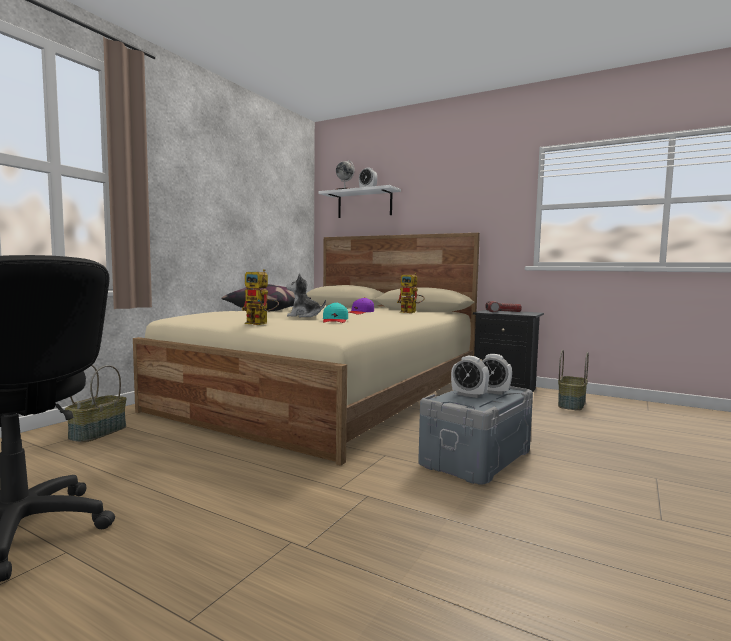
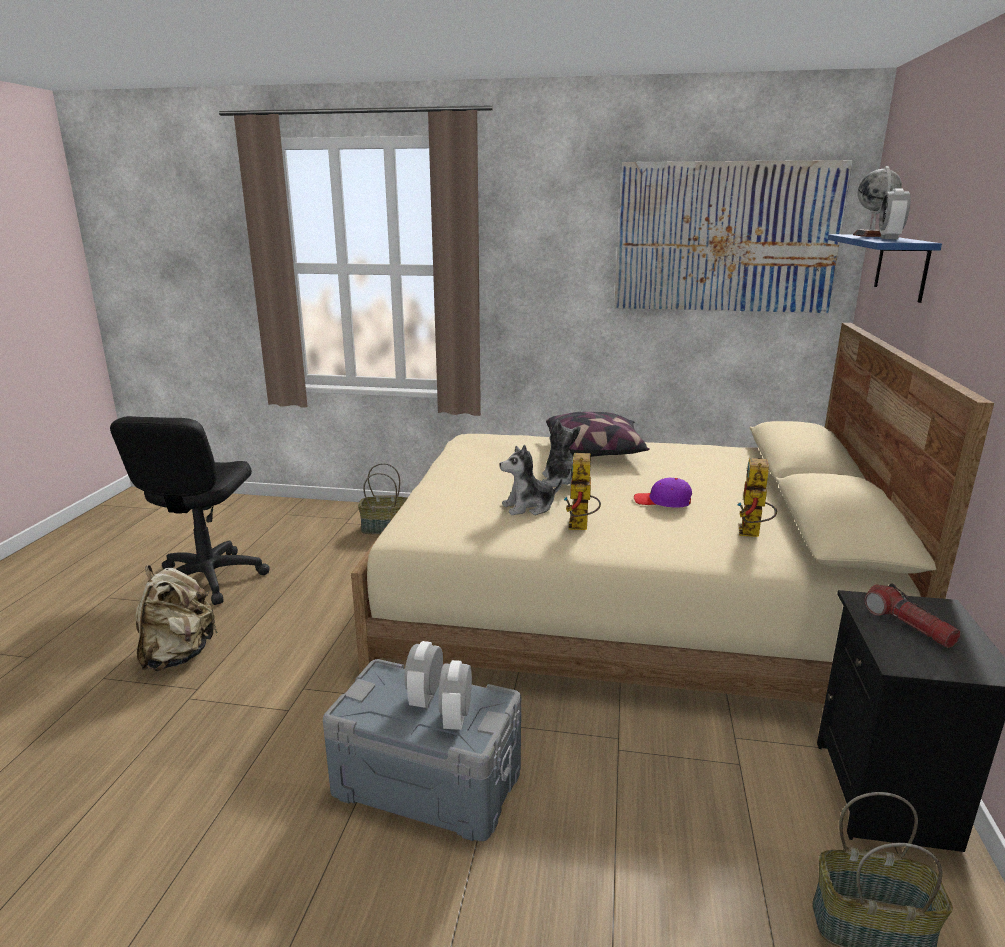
camera: 70 degrees right, 15 degrees up
toy robot [242,269,279,325] -> toy robot moved to [564,453,601,530]
white shelf [318,185,401,218] -> blue shelf [828,234,942,303]
turquoise cap [323,302,348,323] -> plush toy [499,445,562,515]
none -> beige backpack [136,565,218,671]
none -> picture [614,160,853,313]

